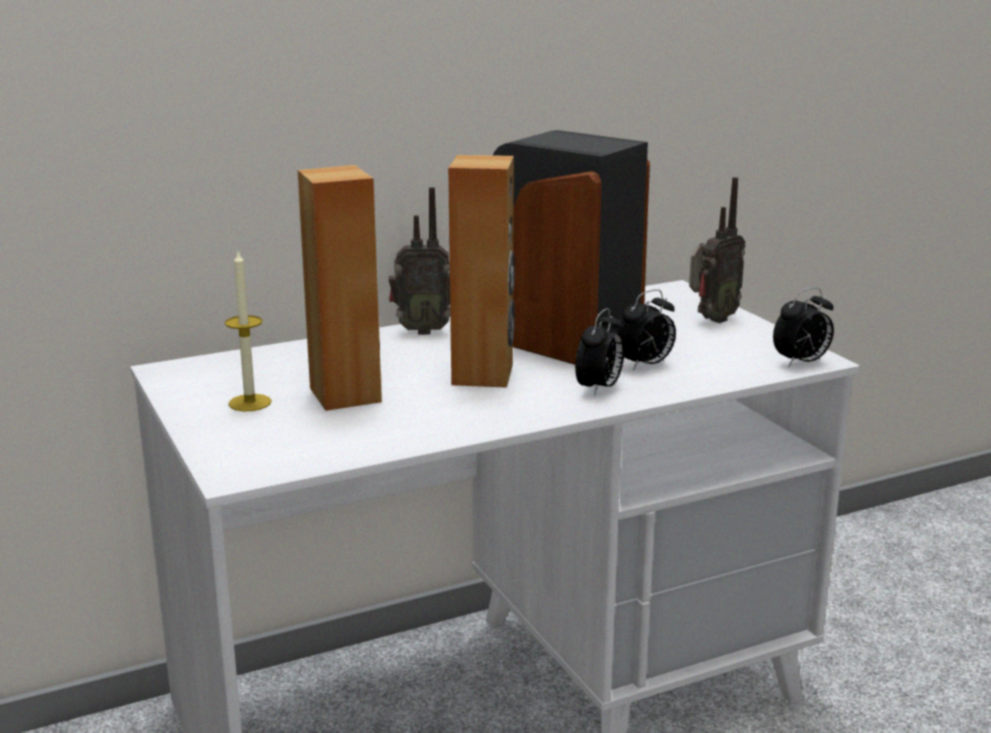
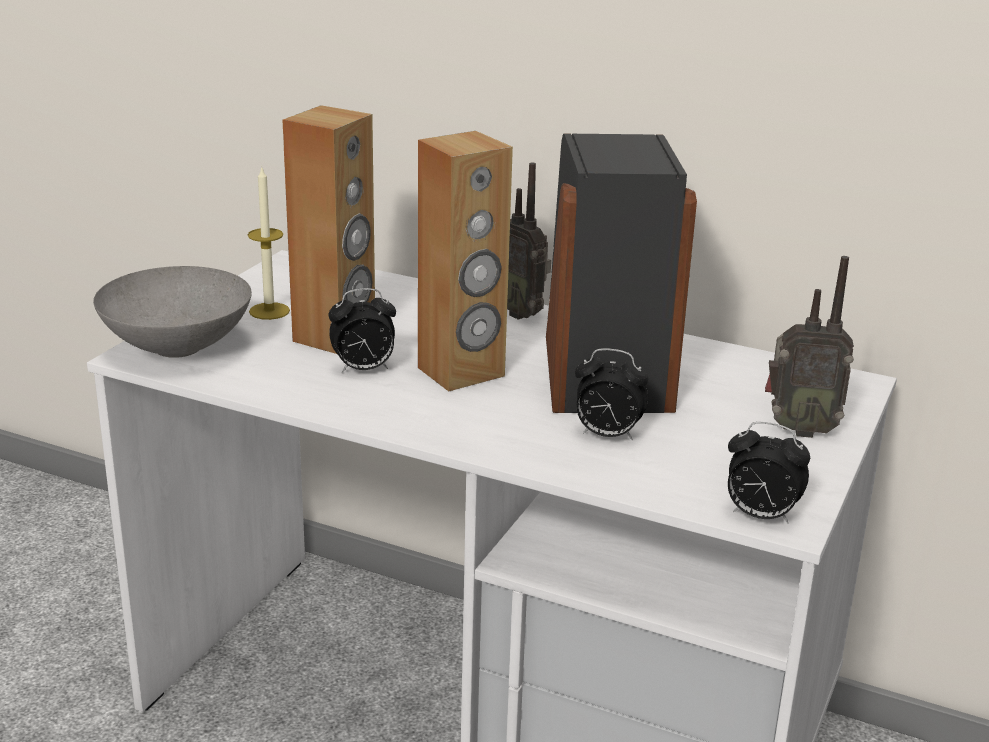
camera: 50 degrees right, 5 degrees up
alarm clock [575,308,625,397] -> alarm clock moved to [329,288,396,373]
none -> grey bowl [93,266,252,358]

